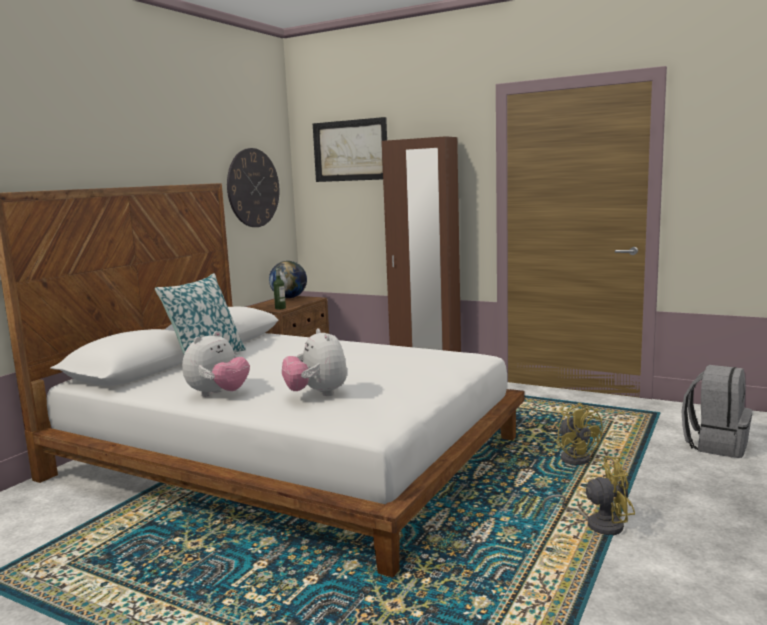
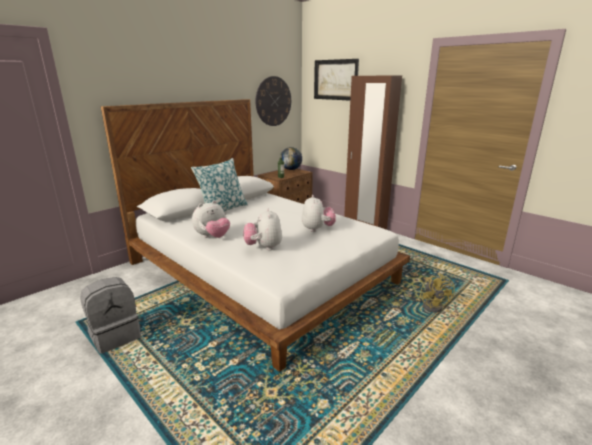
camera: 15 degrees right, 10 degrees up
yellow fan [542,456,635,535] -> none
grey backpack [682,365,752,458] -> grey backpack moved to [80,277,141,354]
none -> plush toy [302,195,336,232]

